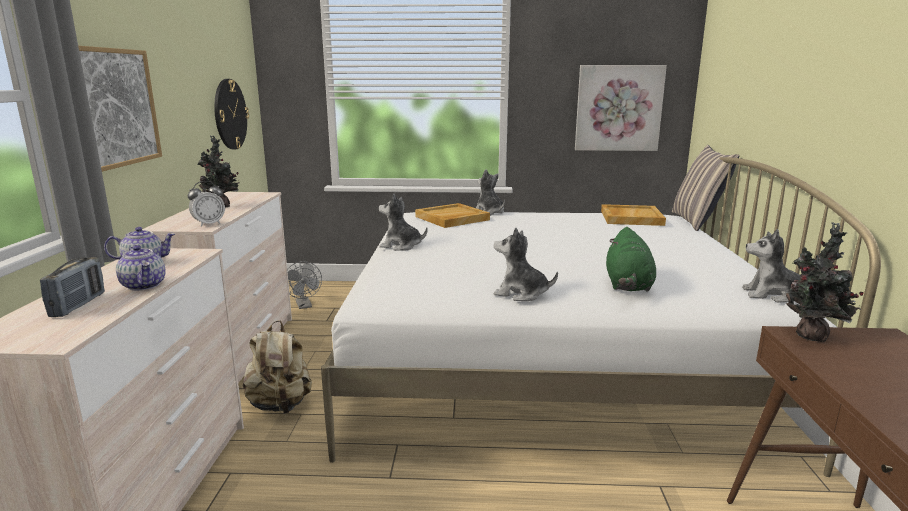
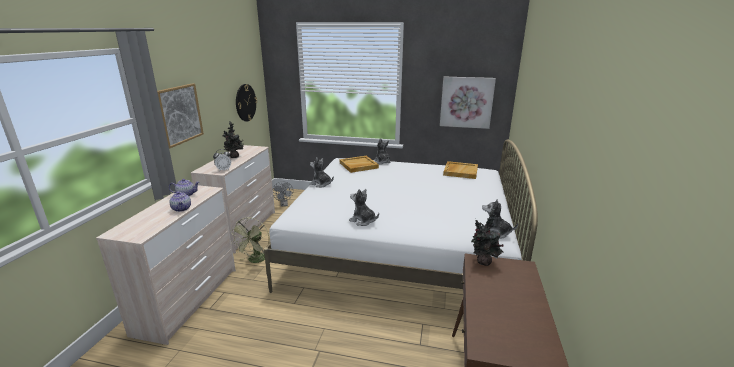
camera: 10 degrees right, 5 degrees up
radio [40,257,105,317] -> none
beige backpack [243,320,312,414] -> green fan [230,217,270,263]
green plush toy [606,227,656,292] -> none
pillow [672,145,739,231] -> none

